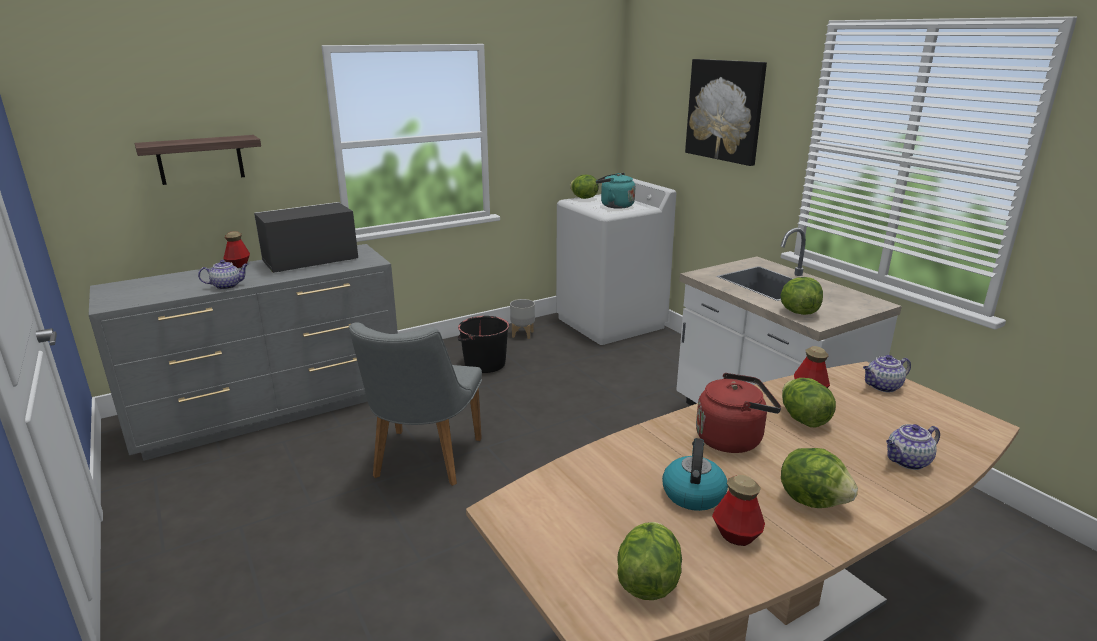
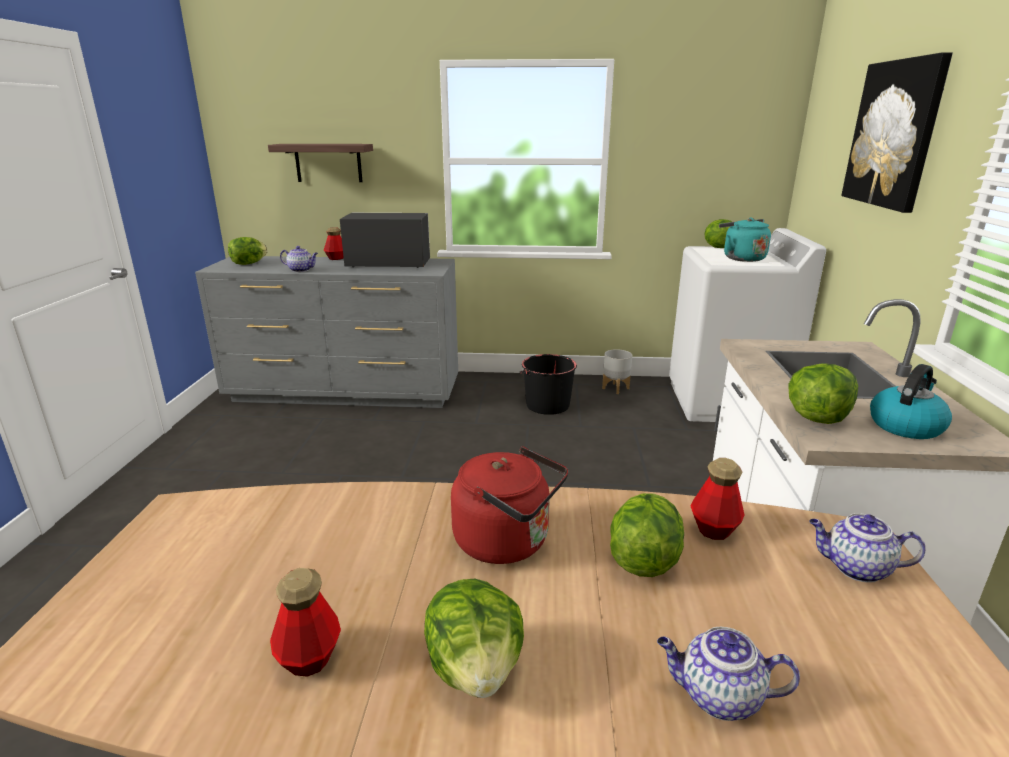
camera: 35 degrees right, 0 degrees up
grey chair [349,322,482,486] -> none
lettuce [617,522,682,600] -> lettuce moved to [228,237,268,265]
kettle [662,438,728,511] -> kettle moved to [870,364,952,439]

